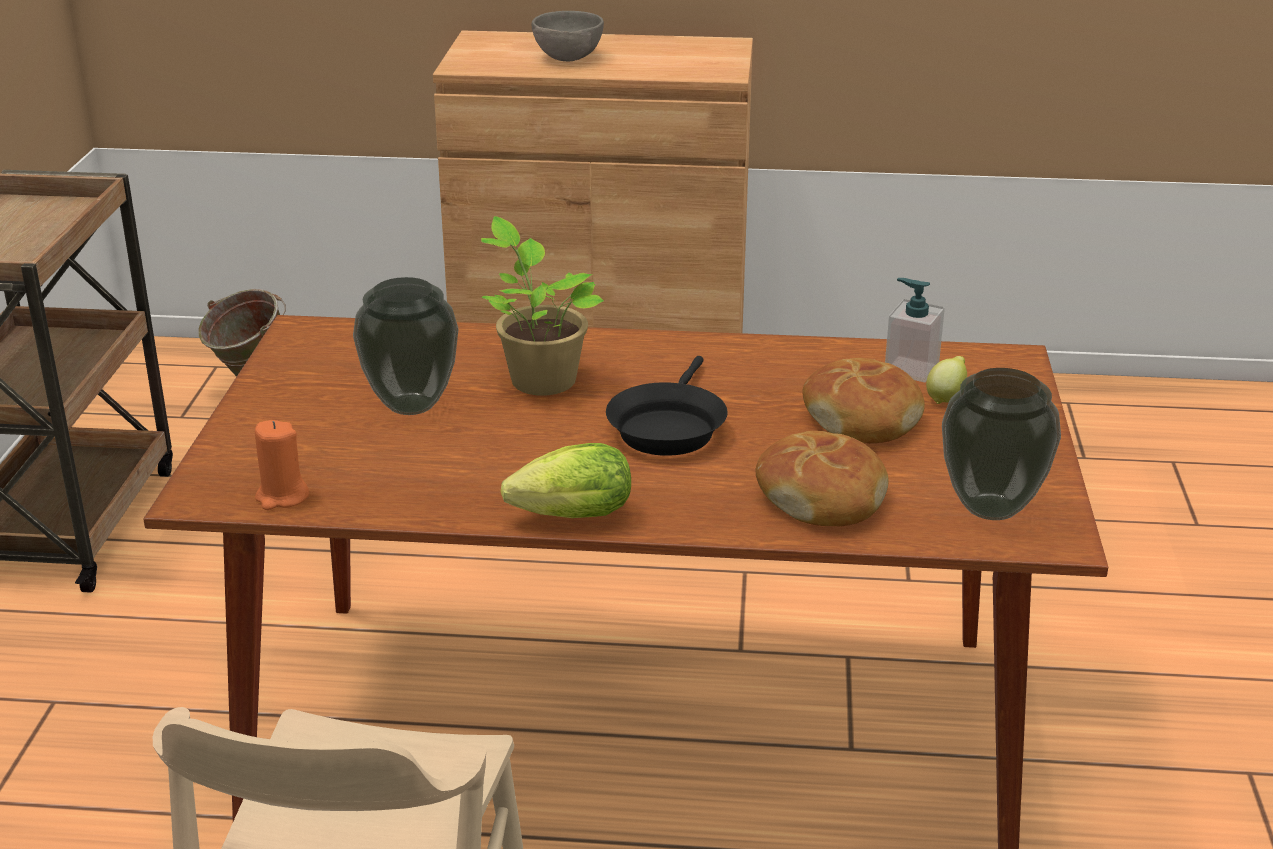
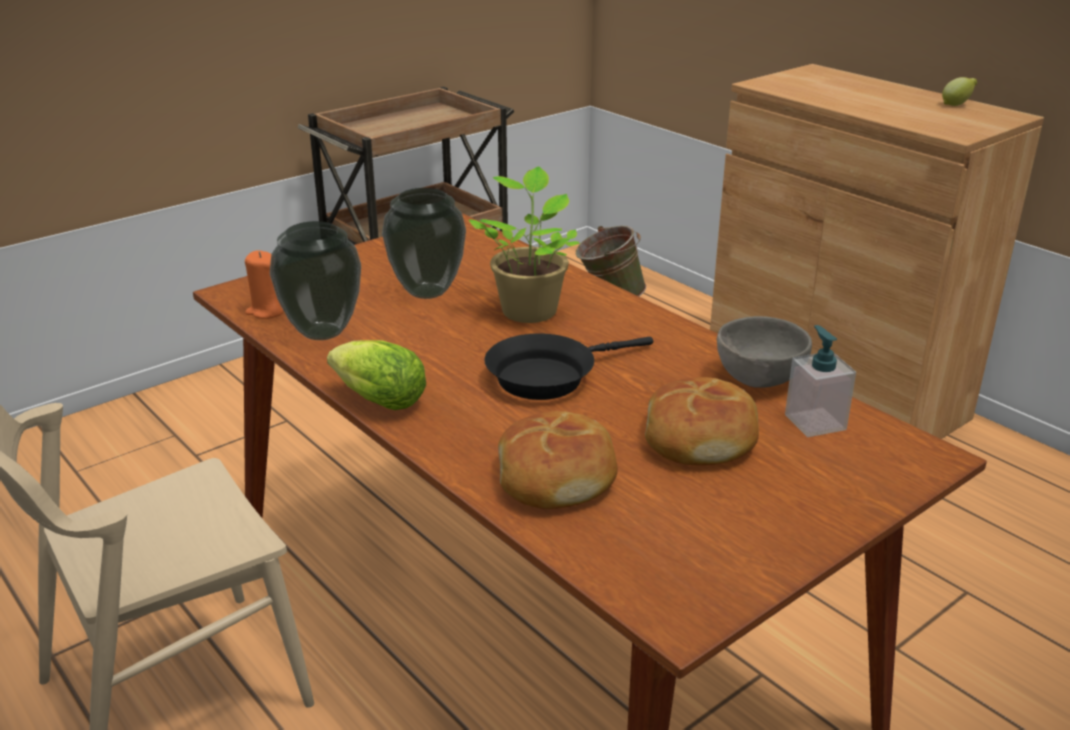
camera: 45 degrees right, 0 degrees up
grey bowl [532,11,604,61] -> grey bowl moved to [717,316,812,388]
lemon [926,356,967,404] -> lemon moved to [942,77,977,106]
vase [942,368,1061,520] -> vase moved to [270,221,361,340]

